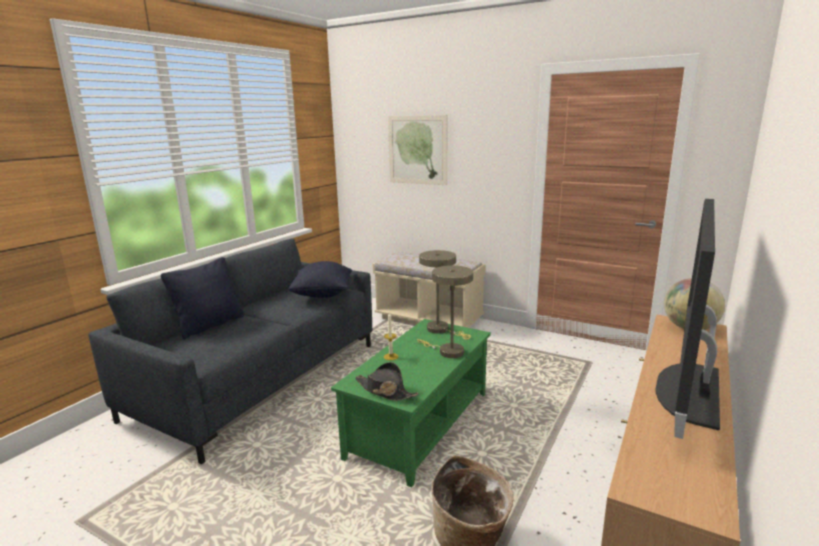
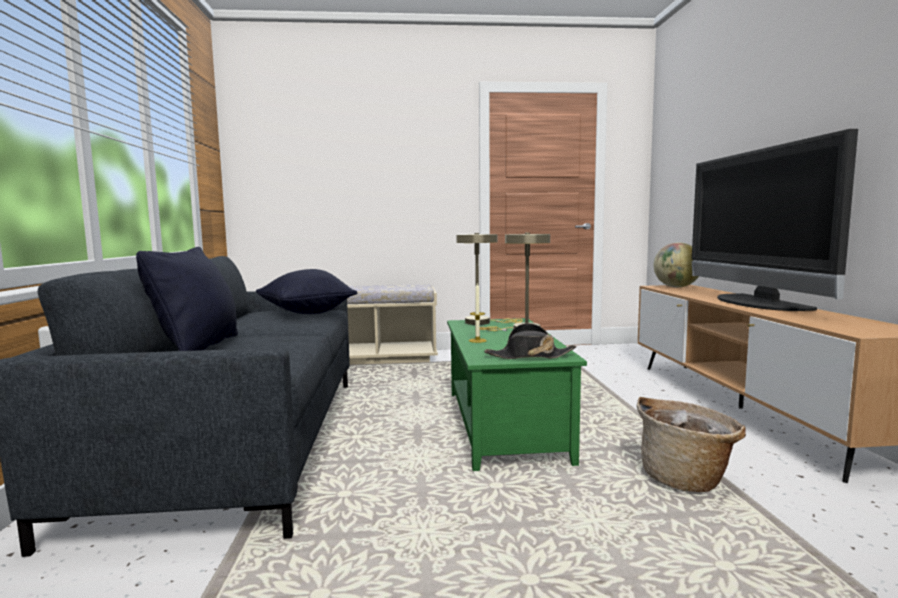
camera: 35 degrees left, 10 degrees down
picture [388,115,447,185] -> none

